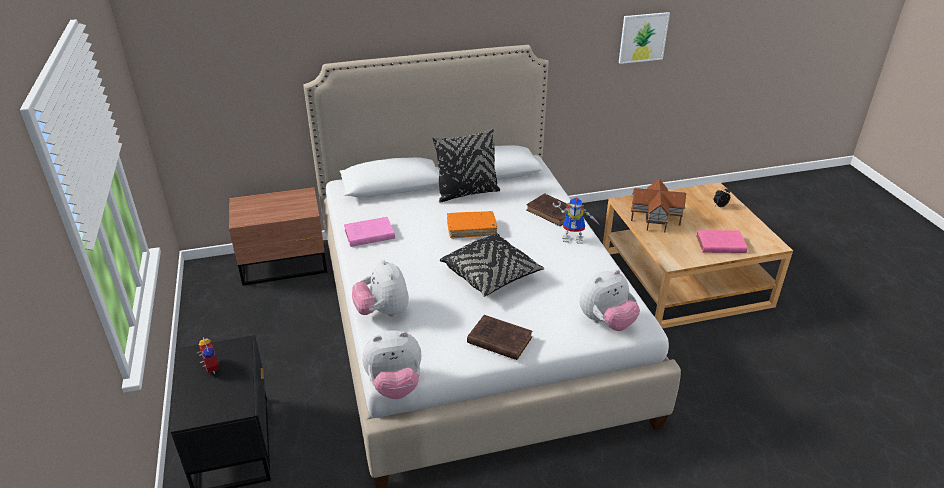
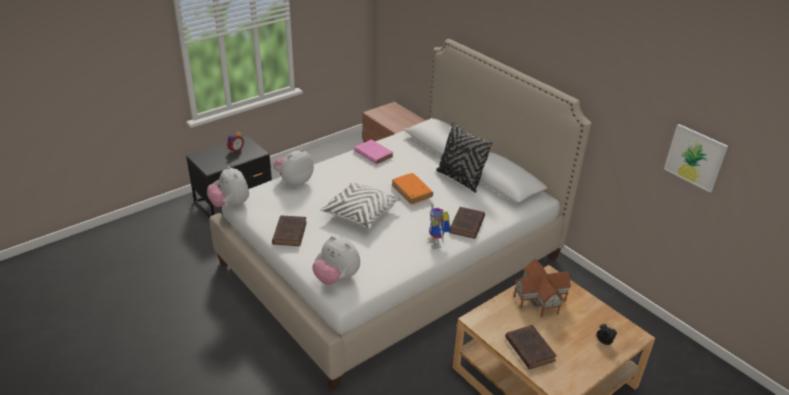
camera: 65 degrees right, 0 degrees up
black pillow [440,234,544,297] -> white pillow [320,182,400,229]
pink book [696,230,748,253] -> brown book [505,325,557,370]

